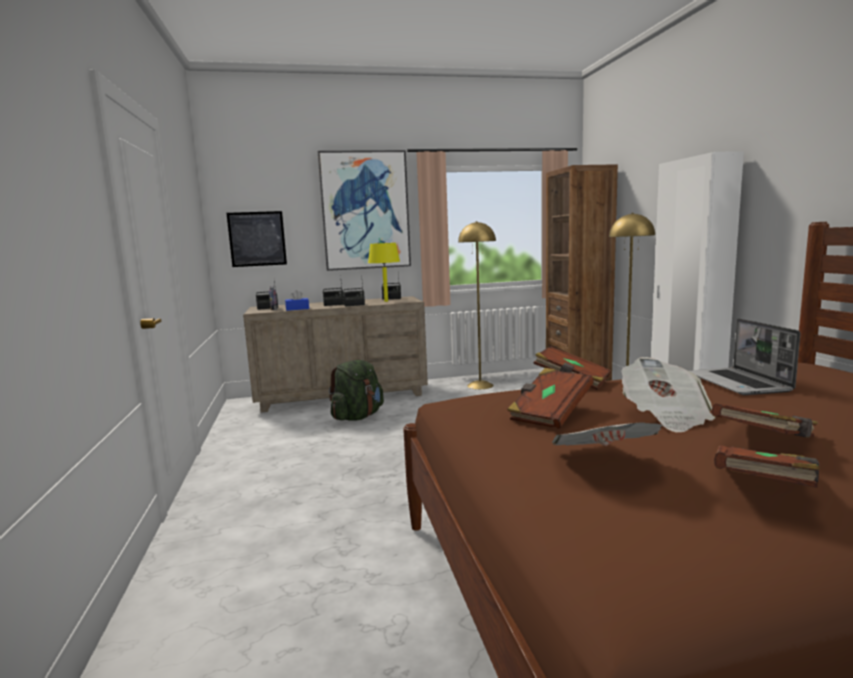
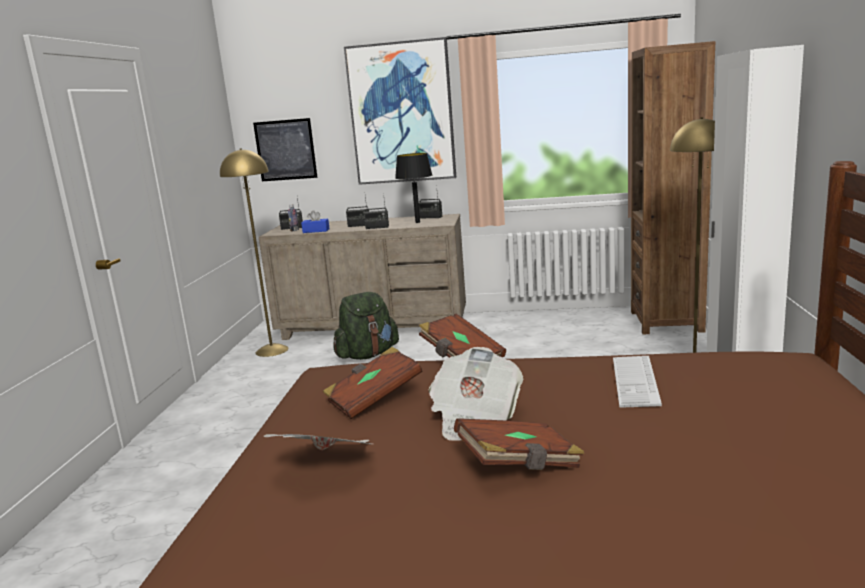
camera: 20 degrees right, 5 degrees up
yellow table lamp [368,243,400,302] -> black table lamp [395,153,432,223]
yellow floor lamp [458,221,496,389] -> yellow floor lamp moved to [220,148,289,357]
laptop [689,318,801,395] -> keyboard [613,356,662,408]
brown book [714,445,820,488] -> none

